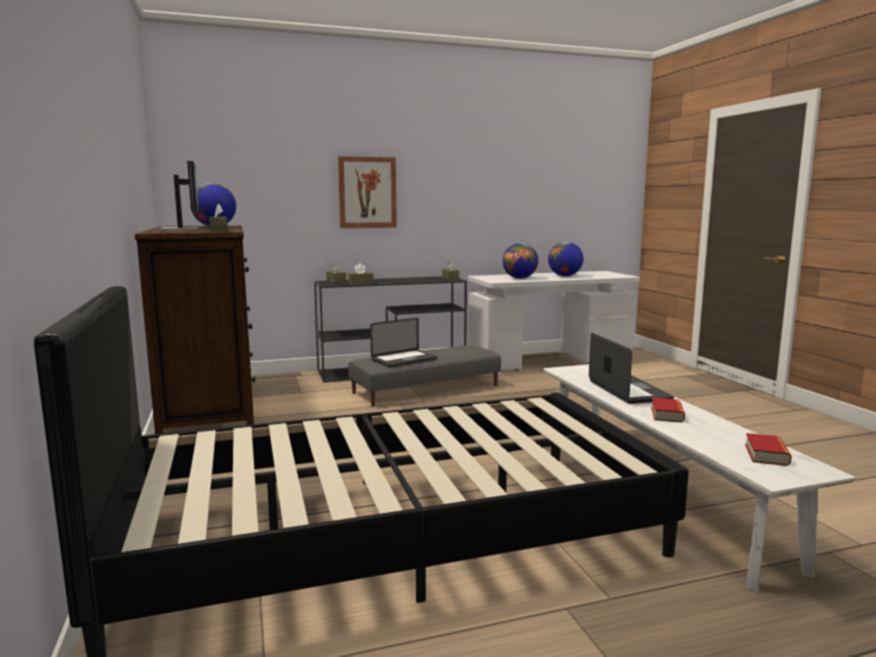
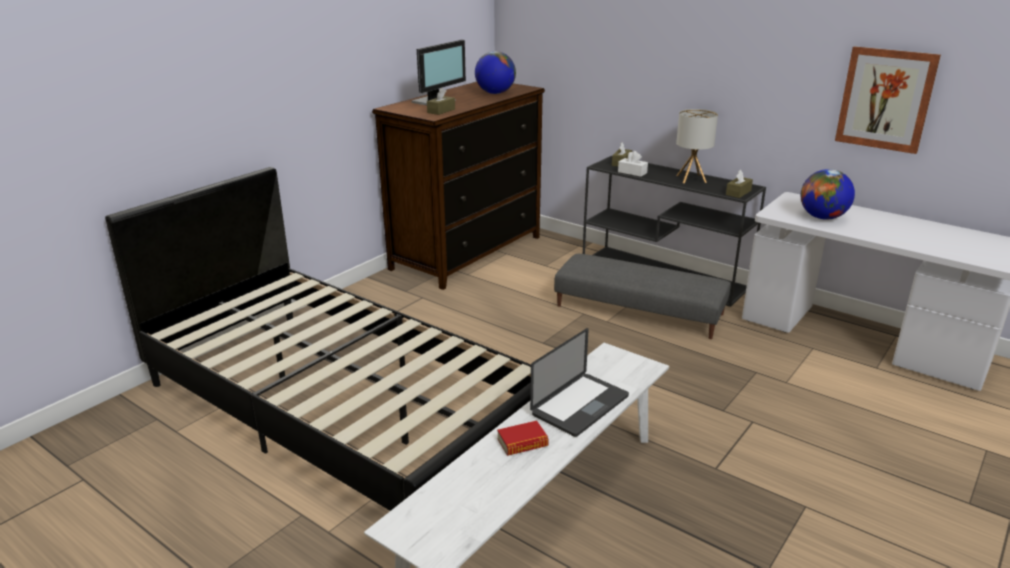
camera: 55 degrees right, 15 degrees up
picture [338,156,397,228] -> picture moved to [835,46,941,154]
brown tissue box [348,263,374,284] -> white tissue box [618,151,648,177]
laptop [370,318,437,367] -> none
globe [548,242,583,276] -> none
book [745,433,792,466] -> none
none -> table lamp [676,109,718,183]

